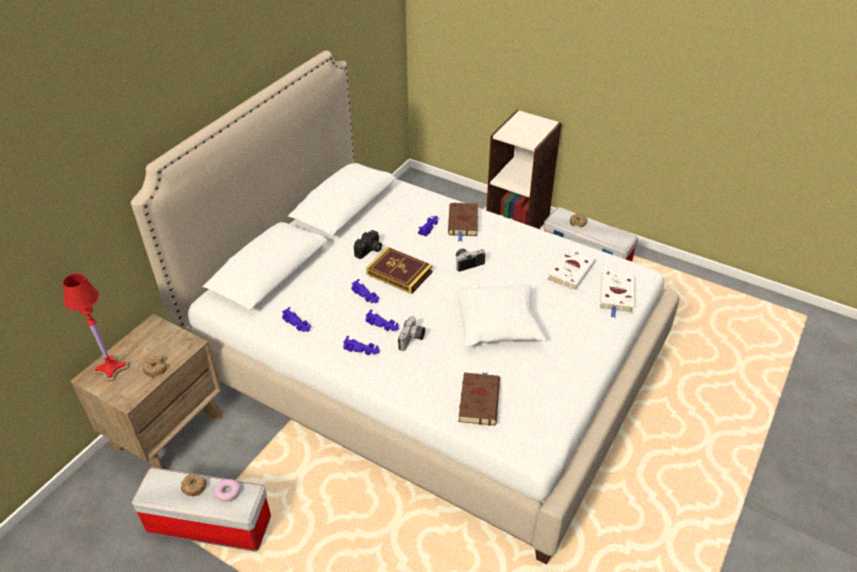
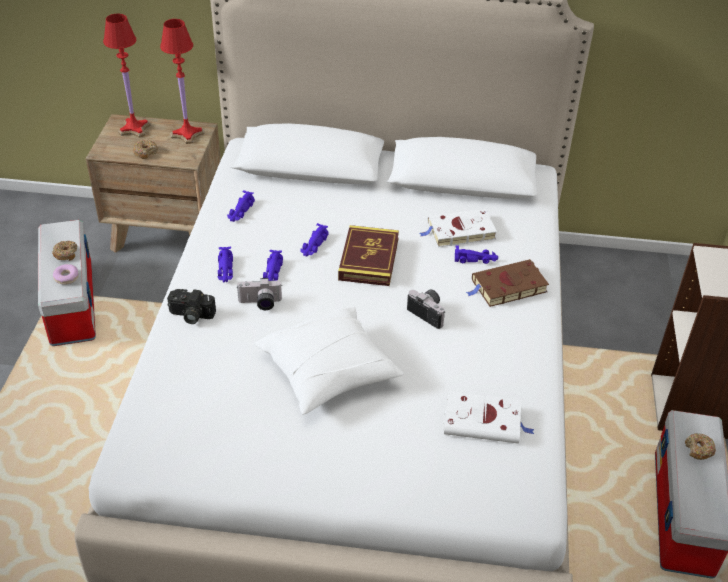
camera: 65 degrees right, 0 degrees up
camera [354,230,382,259] -> camera moved to [167,289,216,324]
brown book [459,372,500,426] -> none
white book [600,270,634,318] -> white book moved to [420,209,497,247]
none -> red table lamp [160,19,204,144]

